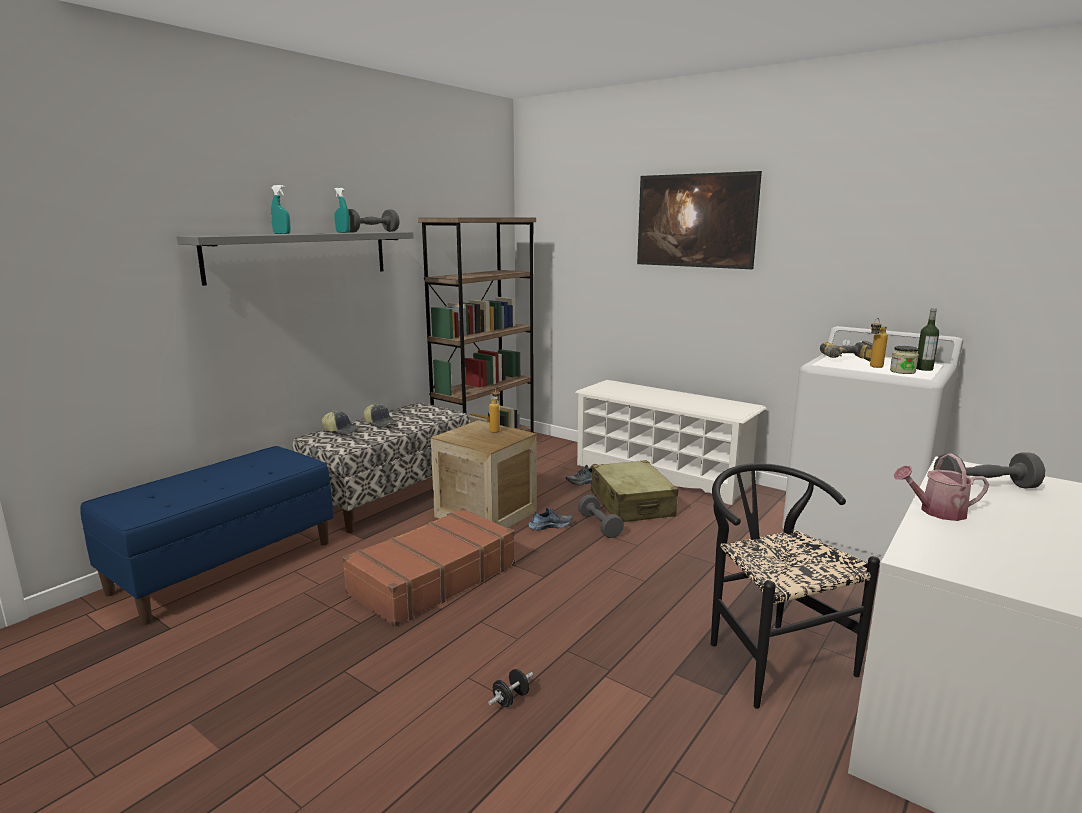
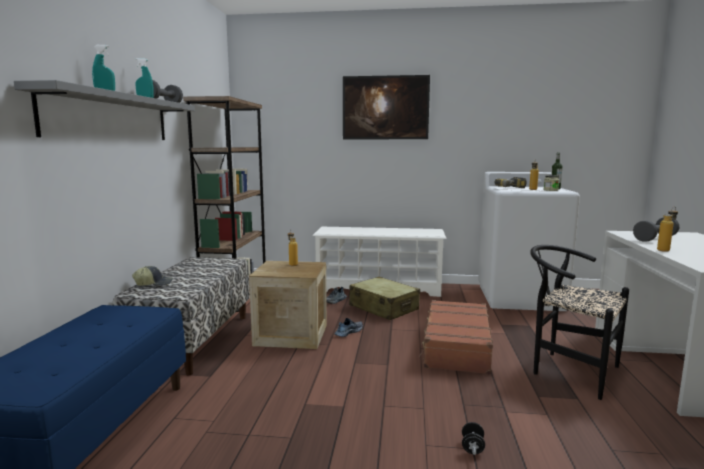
camera: 30 degrees left, 5 degrees down
brown suitcase [342,508,515,627] -> brown suitcase moved to [419,300,493,374]
cap [363,404,396,428] -> none
grey dumbbell [578,495,624,538] -> none
watering can [894,453,989,521] -> bottle [657,206,678,252]

